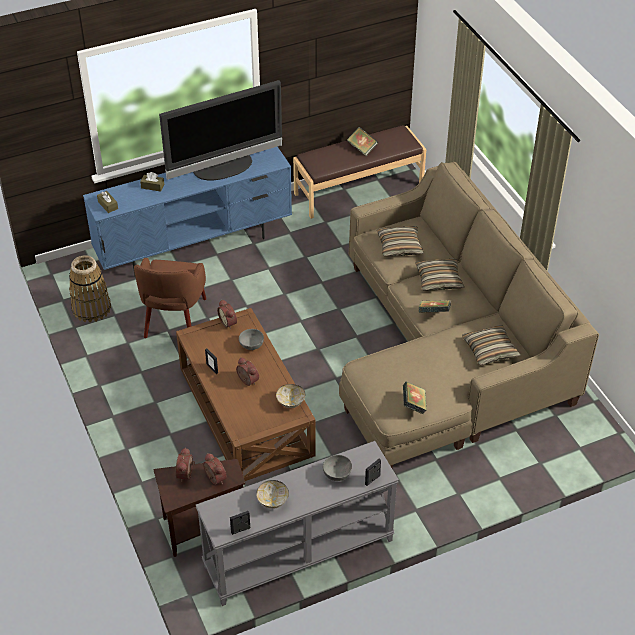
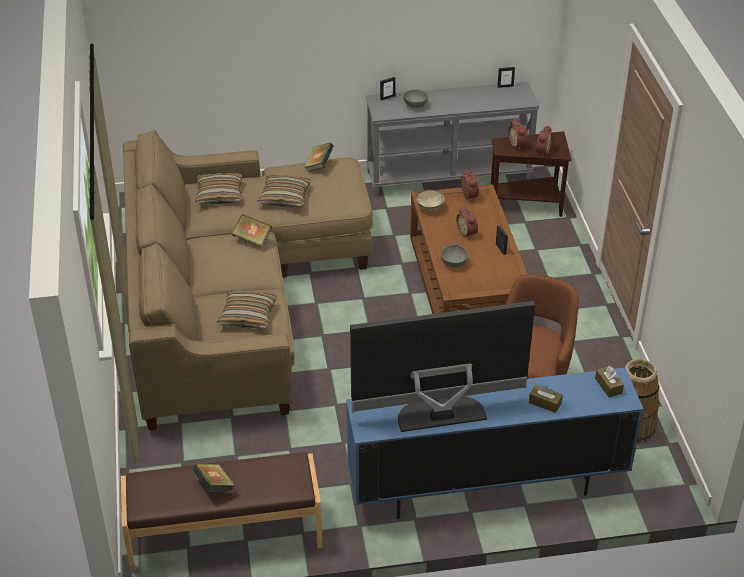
camera: 165 degrees left, 5 degrees down
alarm clock [217,300,237,329] -> alarm clock moved to [461,169,479,201]
bowl [256,480,289,509] -> none
pillow [415,259,464,291] -> pillow moved to [257,175,310,207]

